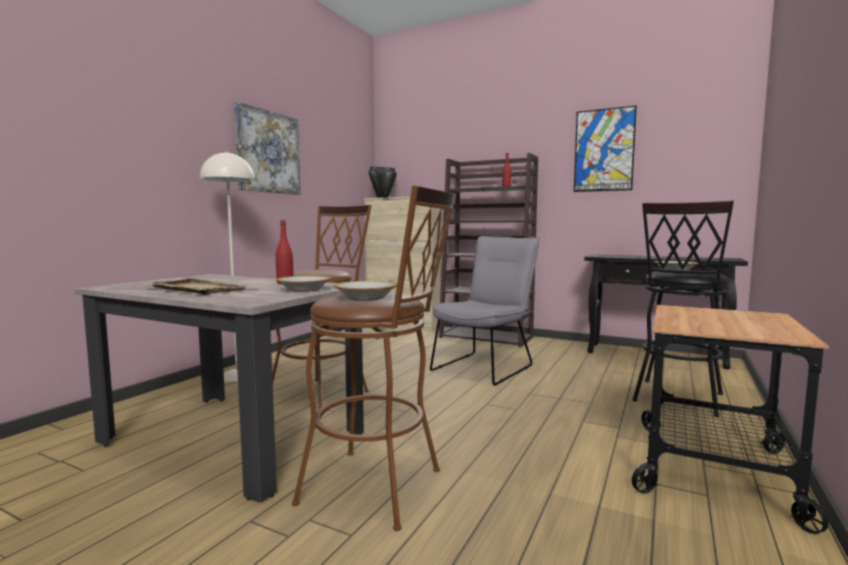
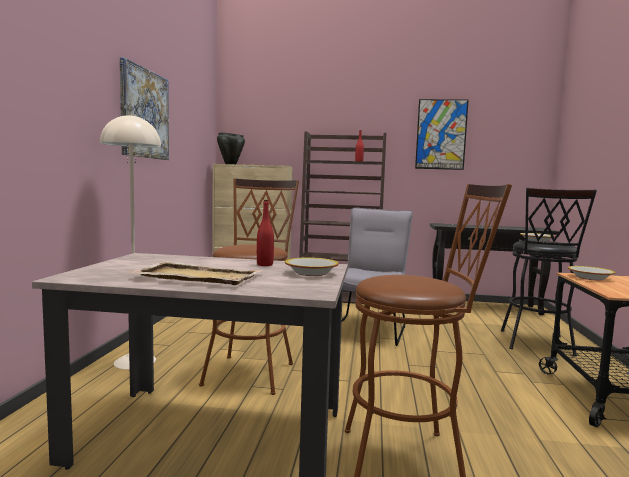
camera: 20 degrees left, 0 degrees up
bowl [333,281,397,301] -> bowl moved to [568,266,616,281]

